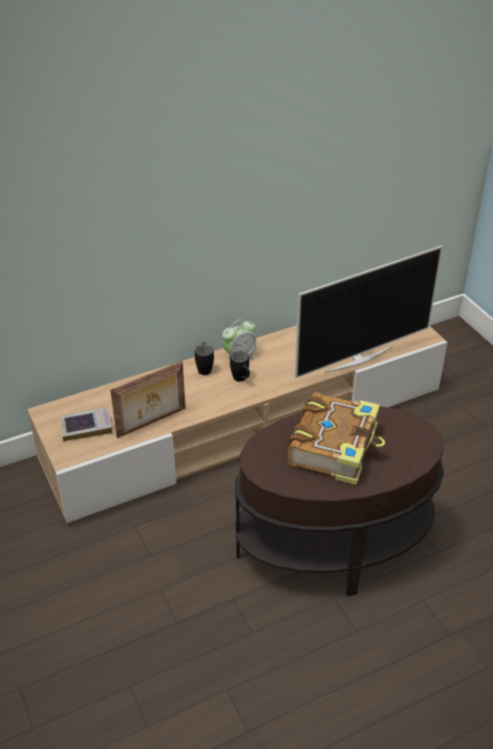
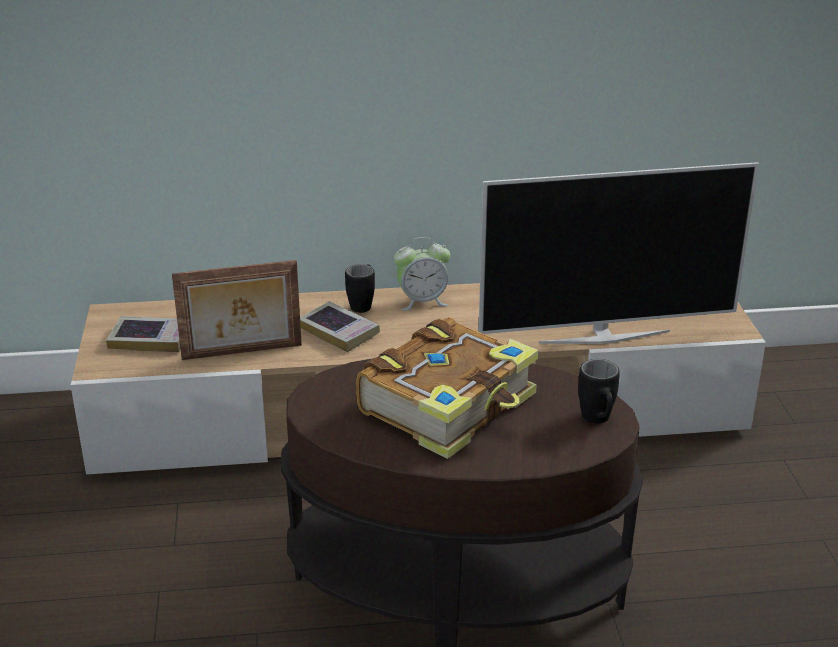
camera: 20 degrees right, 10 degrees down
black mug [230,350,250,381] -> black mug moved to [578,359,620,424]
none -> book [300,301,380,352]

